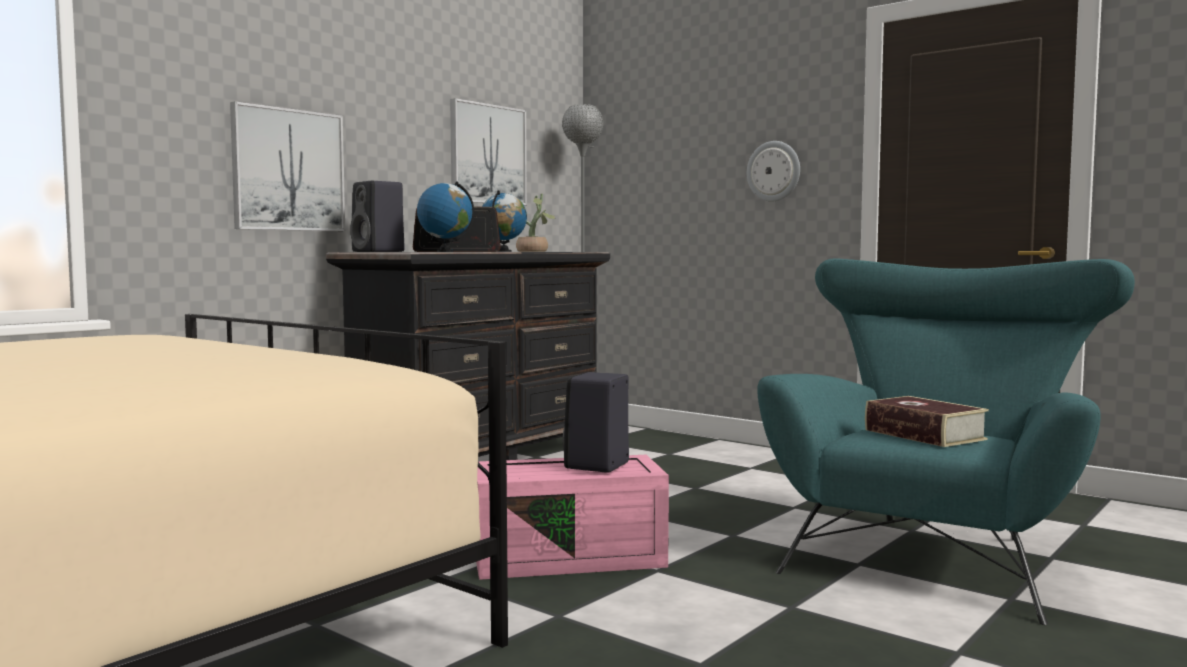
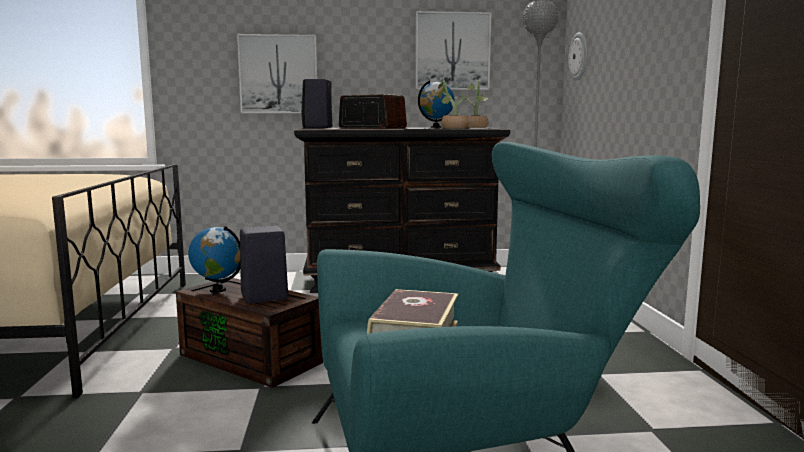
camera: 45 degrees right, 5 degrees up
globe [417,181,474,252] -> globe moved to [188,226,240,293]
pink storage box [476,455,669,580] -> brown storage box [176,278,323,388]
wall clock [747,141,800,201] -> wall clock moved to [569,32,587,81]
none -> potted plant [433,78,469,128]

